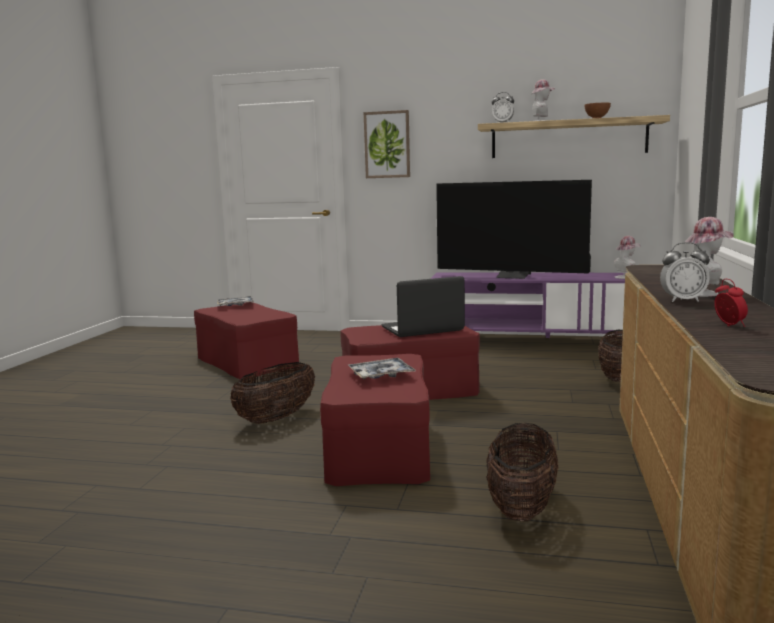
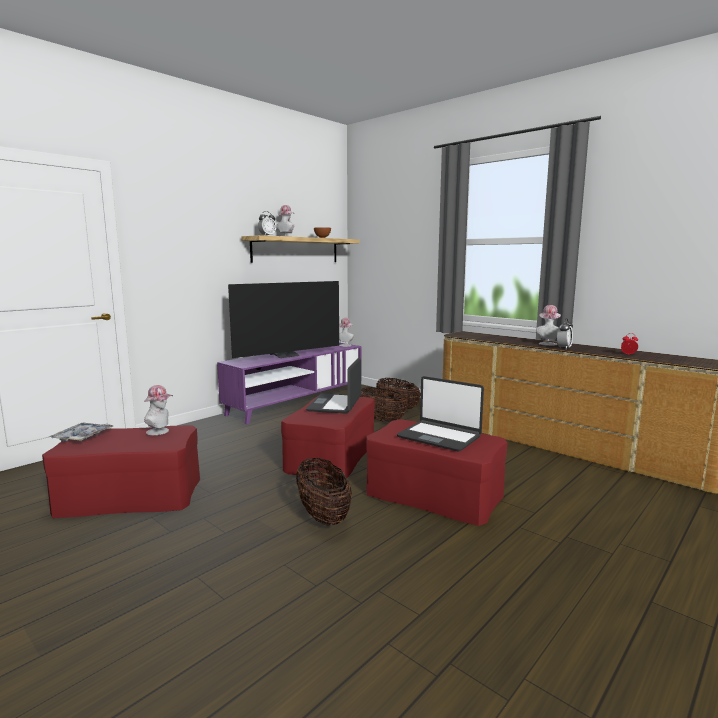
camera: 60 degrees left, 0 degrees up
tray [348,358,416,379] -> laptop [397,376,484,452]
picture [364,110,410,178] -> none
basket [486,423,559,521] -> basket moved to [360,387,408,422]
none -> hat [144,385,173,435]

